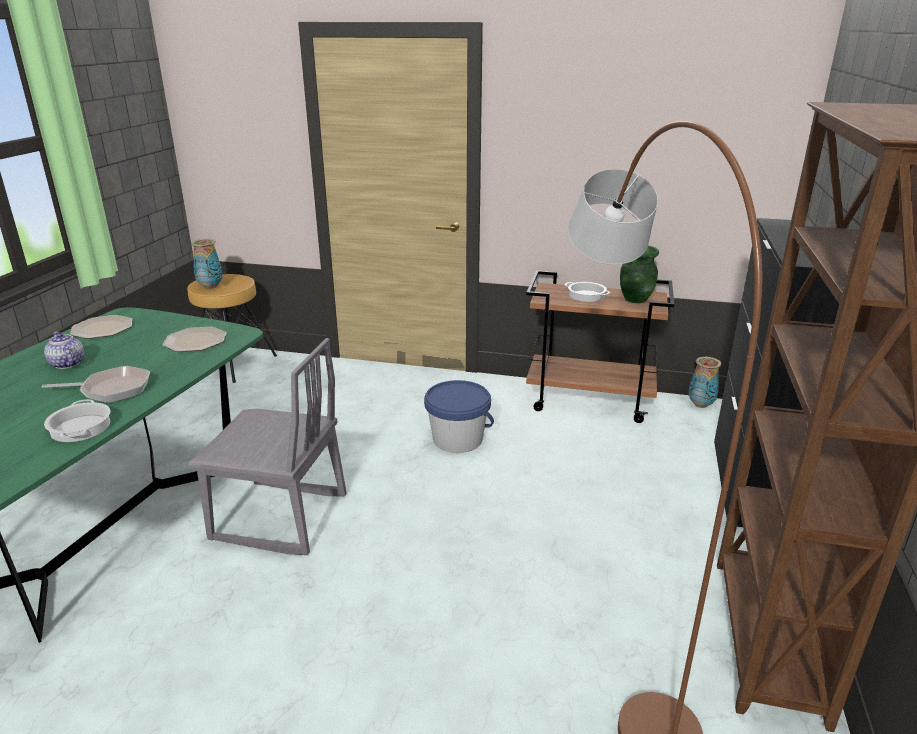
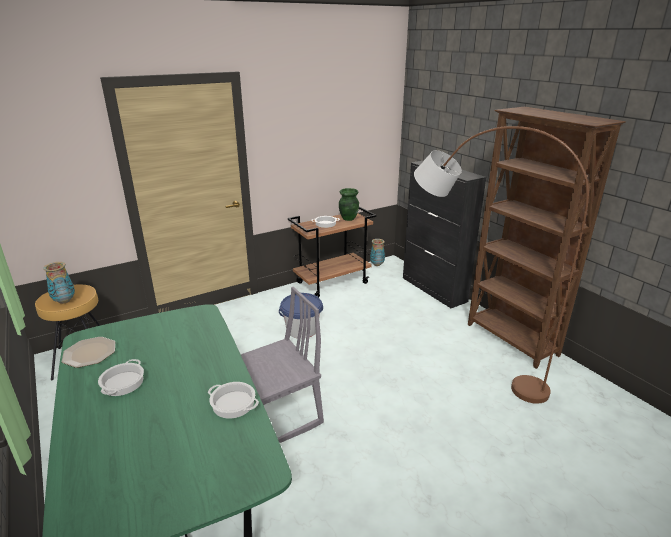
camera: 45 degrees left, 0 degrees up
frying pan [42,366,150,403] -> none
teapot [44,332,84,369] -> cooking pot [98,359,144,396]
plate [162,327,227,352] -> none

